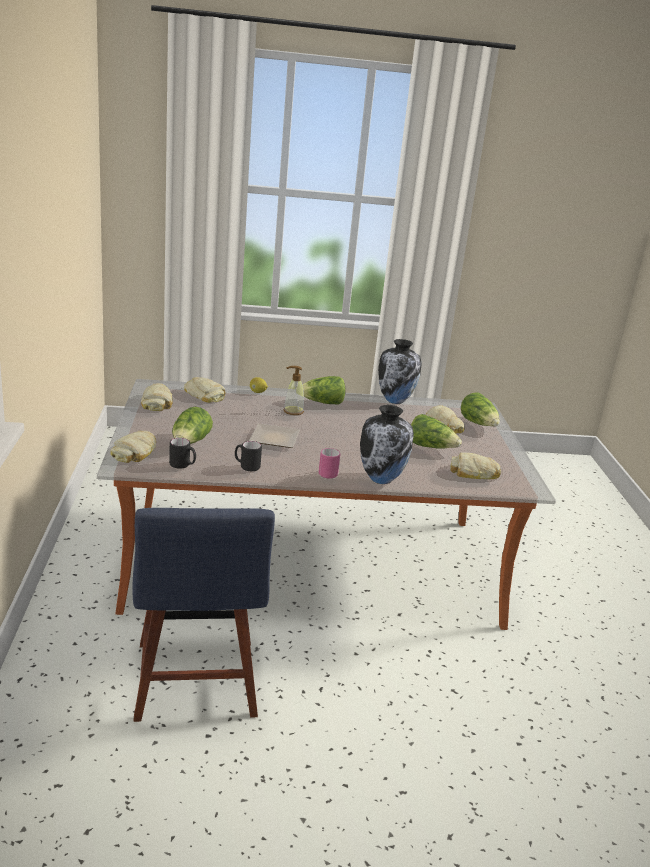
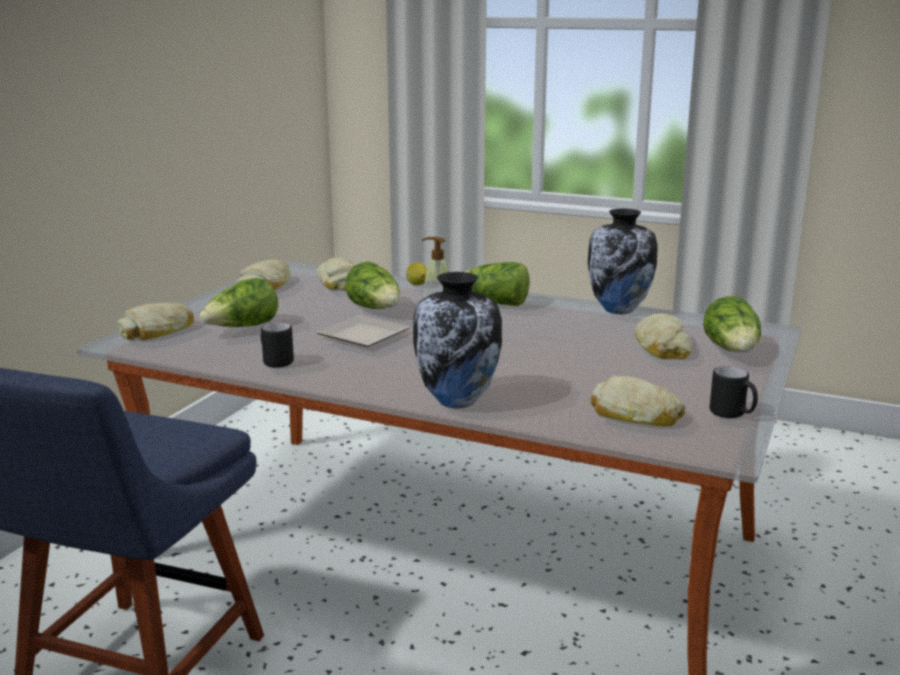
camera: 30 degrees right, 5 degrees down
black mug [169,438,196,469] -> black mug moved to [710,366,758,418]
pink mug [319,448,340,479] -> none
lettuce [411,414,462,449] -> lettuce moved to [345,262,400,309]

